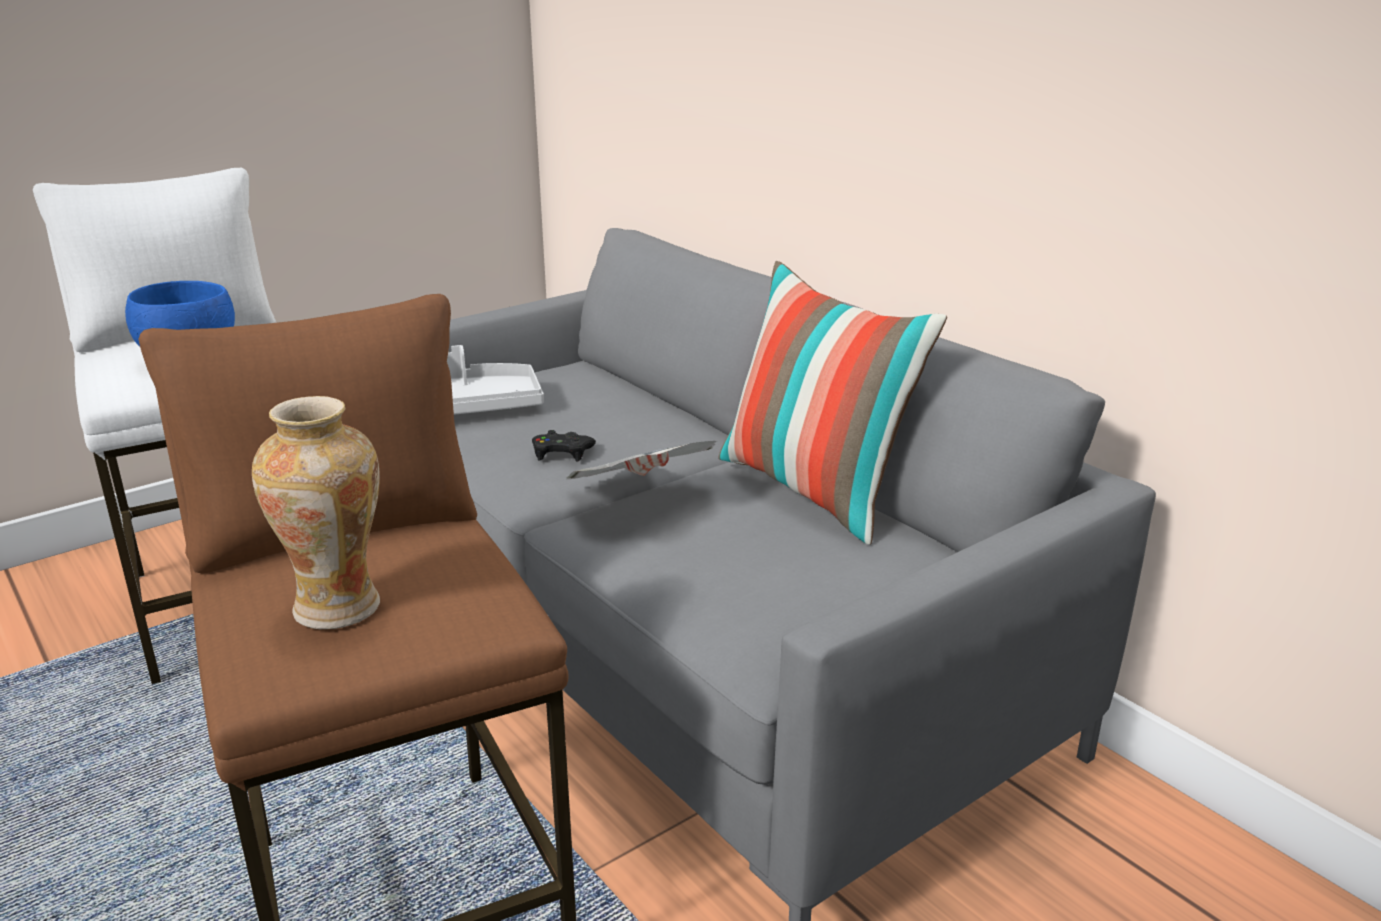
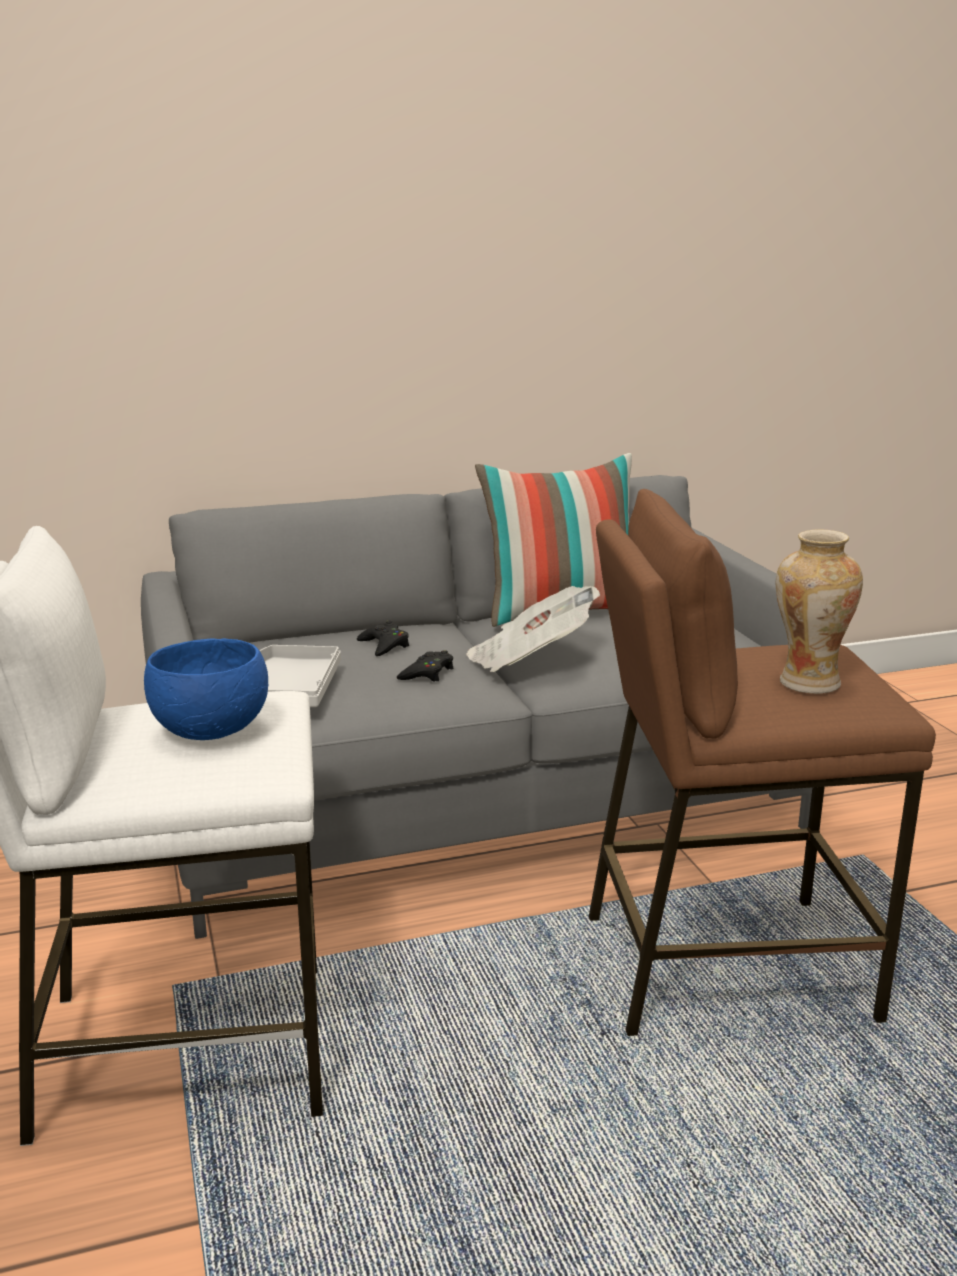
camera: 70 degrees left, 5 degrees down
none -> black game controller [357,621,409,656]

